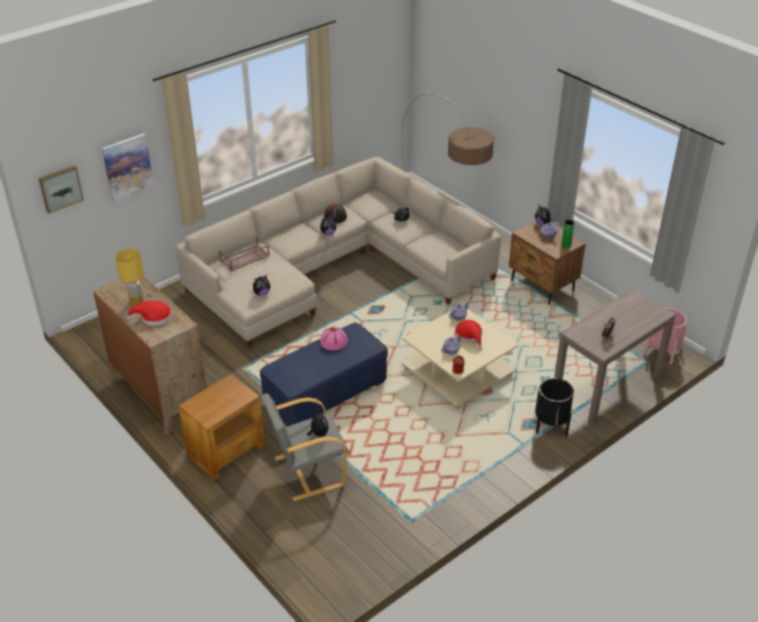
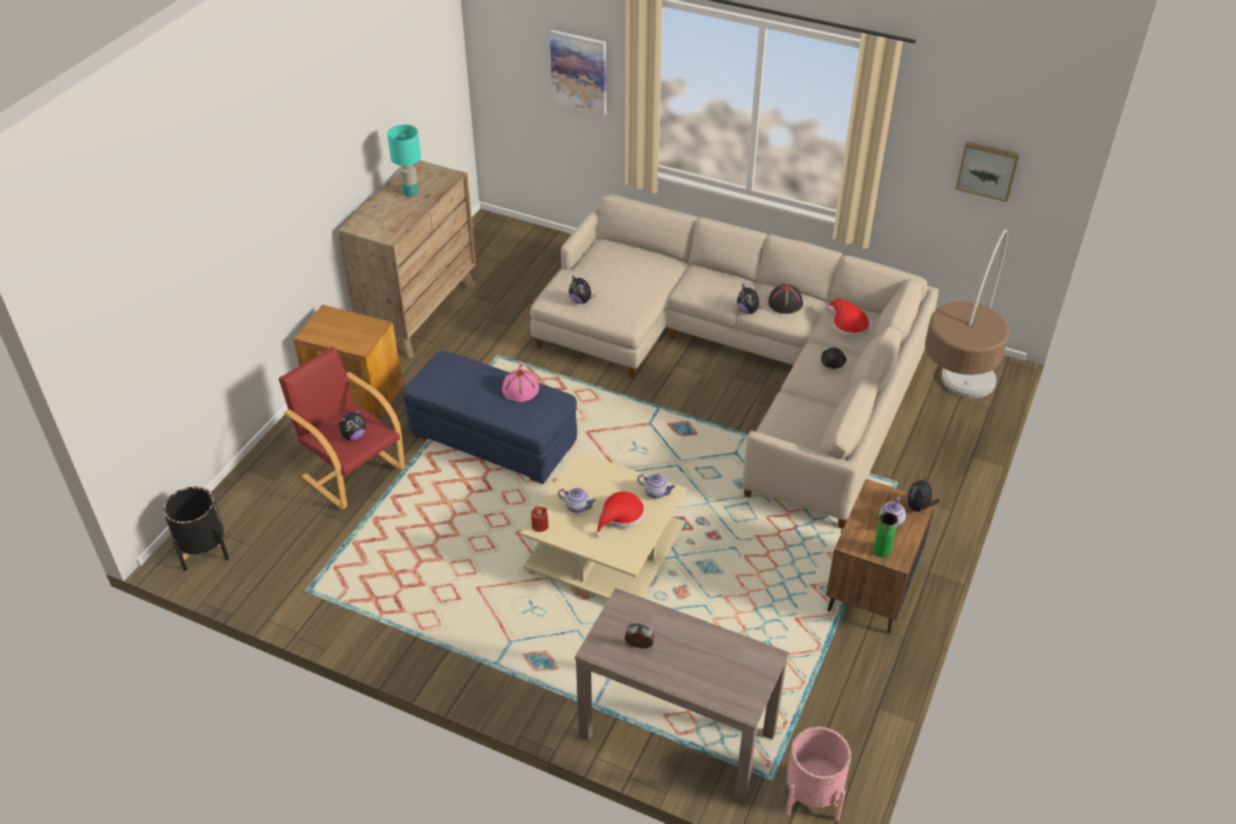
camera: 65 degrees right, 5 degrees up
picture [38,166,84,213] -> picture moved to [955,142,1020,202]
yellow table lamp [115,248,144,306] -> turquoise table lamp [387,125,421,197]
red hat [126,300,172,326] -> red hat moved to [827,299,870,338]
brown tray [219,235,270,271] -> none
grey armchair [261,393,349,501] -> red armchair [278,347,405,510]
black planter [535,378,574,436] -> black planter moved to [163,487,229,571]

